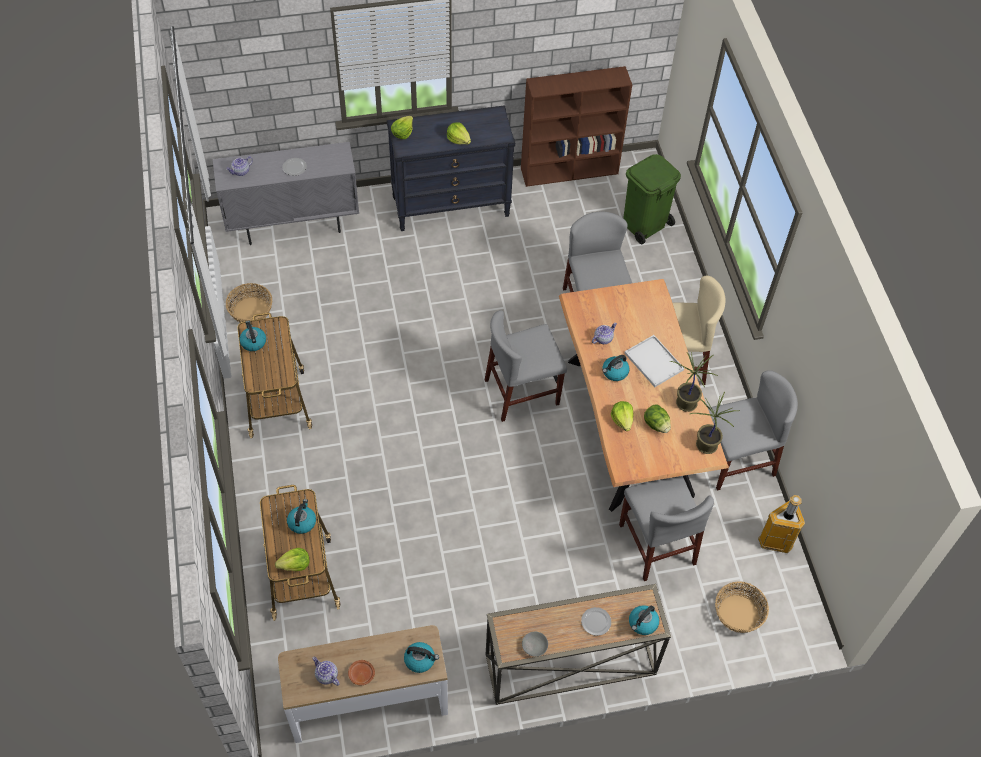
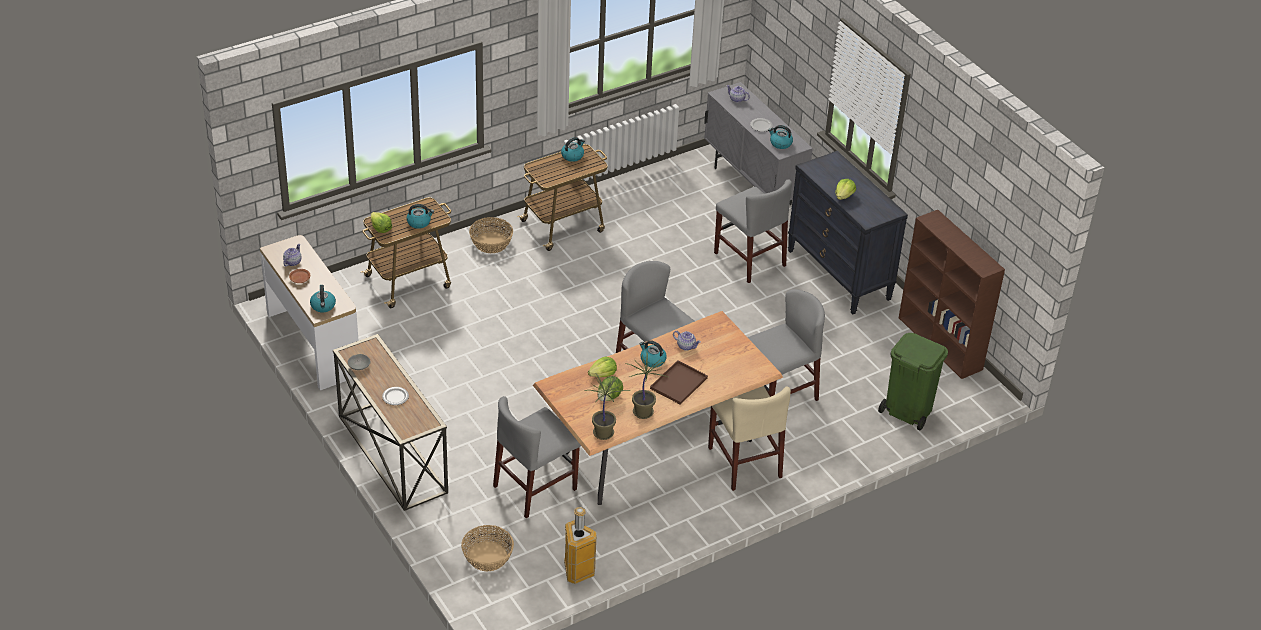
camera: 70 degrees right, 15 degrees down
basket [226,283,272,323] -> basket moved to [469,217,513,253]
lettuce [391,116,413,139] -> none
white tray [625,335,684,387] -> brown tray [650,360,708,405]
kettle [629,605,659,635] -> kettle moved to [768,125,793,149]
grey chair [708,370,798,491] -> grey chair moved to [714,179,792,283]

